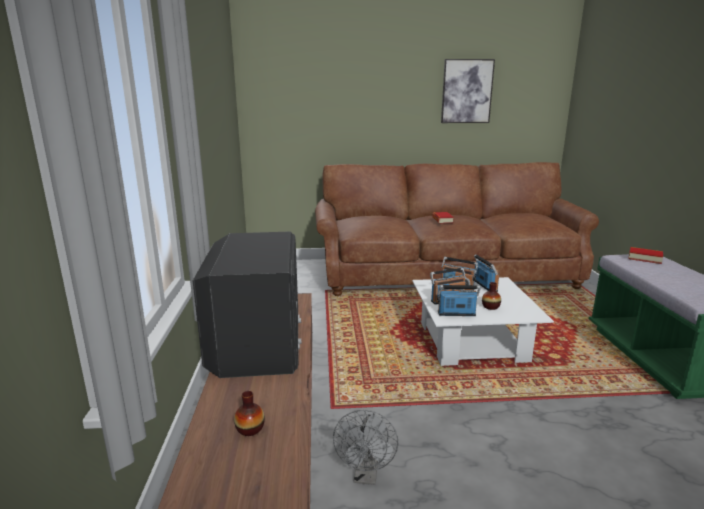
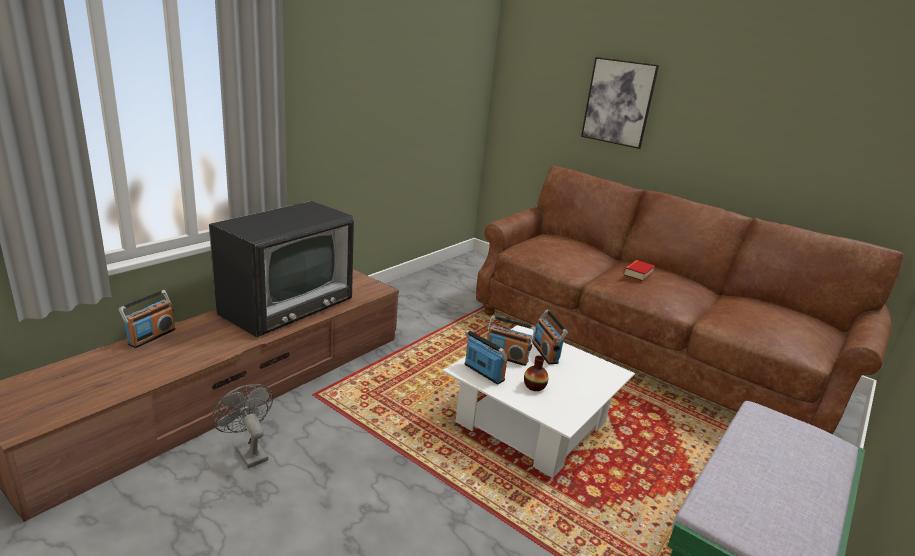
camera: 40 degrees right, 5 degrees up
vase [234,391,265,436] -> none
grey fan [333,410,398,485] -> grey fan turned 90 degrees clockwise [212,384,273,468]
picture [441,59,495,123] -> picture moved to [581,57,659,149]
radio [474,254,499,292] -> radio moved to [118,290,176,348]
book [629,247,663,264] -> none

